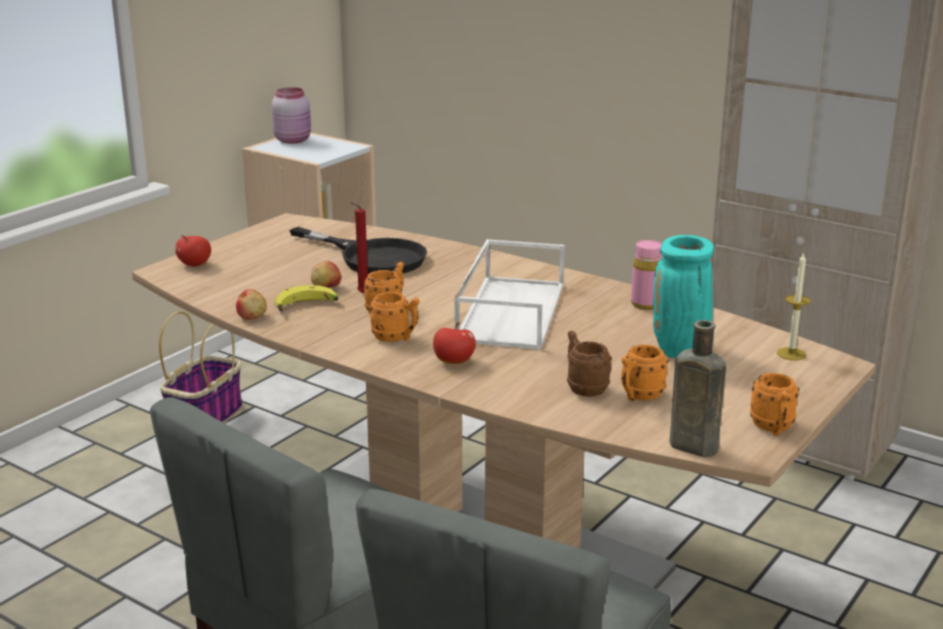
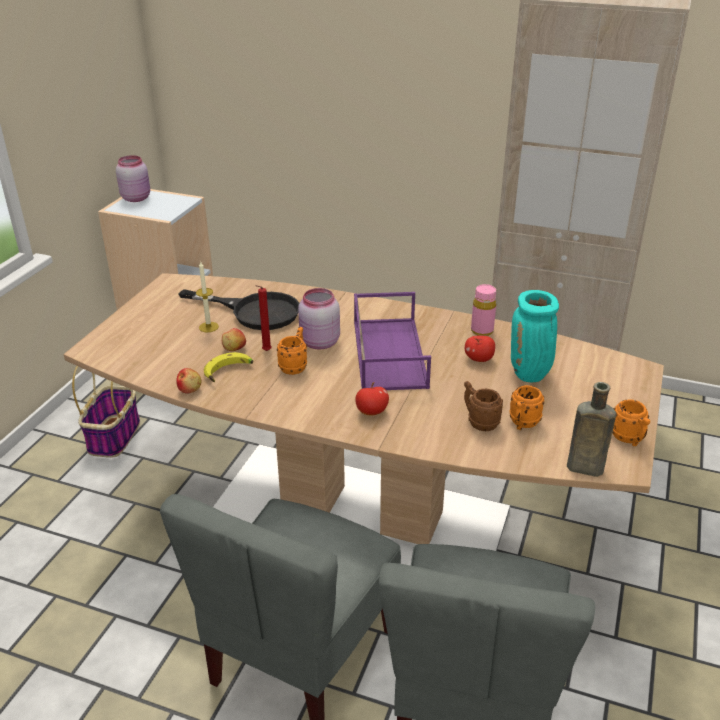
camera: 15 degrees left, 10 degrees up
apple [175,235,211,267] -> apple moved to [465,335,495,362]
orange mug [370,292,420,342] -> none
white tray [454,239,565,350] -> purple tray [354,292,431,390]
candle [777,252,811,360] -> candle moved to [196,262,219,333]
none -> pink jar [298,288,340,349]

